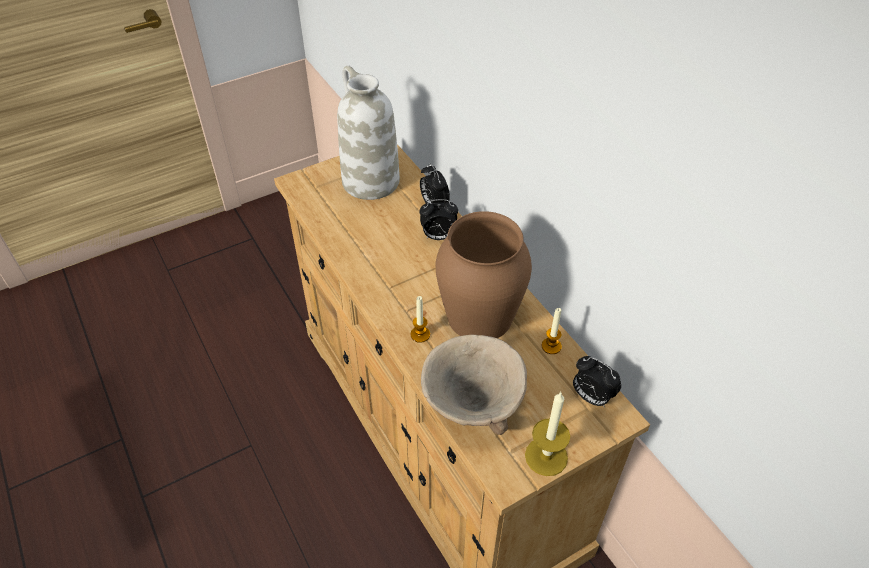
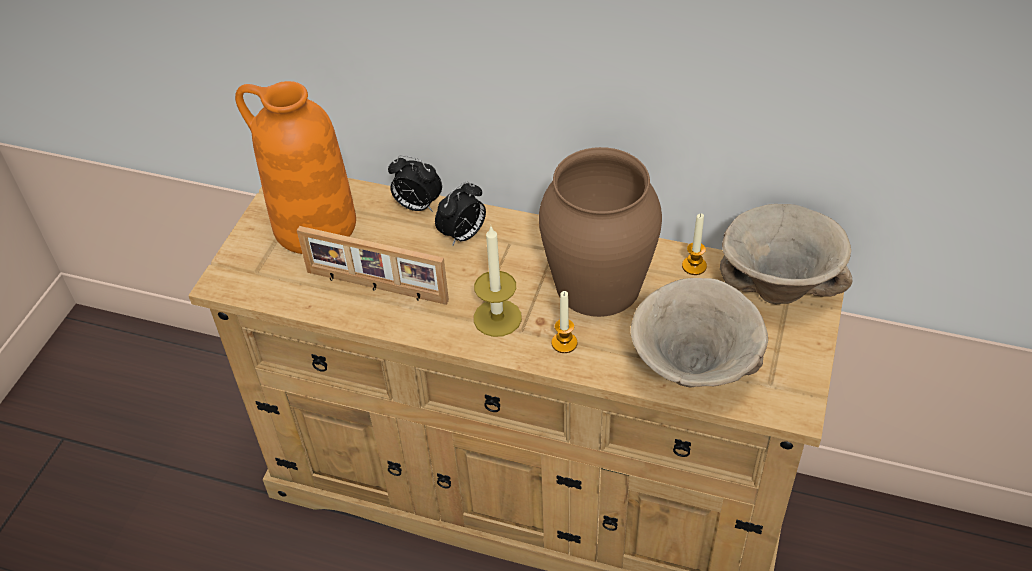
camera: 40 degrees left, 0 degrees up
white vase [337,65,400,200] -> orange vase [235,81,356,254]
candle [525,391,570,476] -> candle moved to [474,226,522,337]
alarm clock [573,356,621,407] -> beige bowl [720,204,853,304]
none -> picture frame [297,226,449,305]

